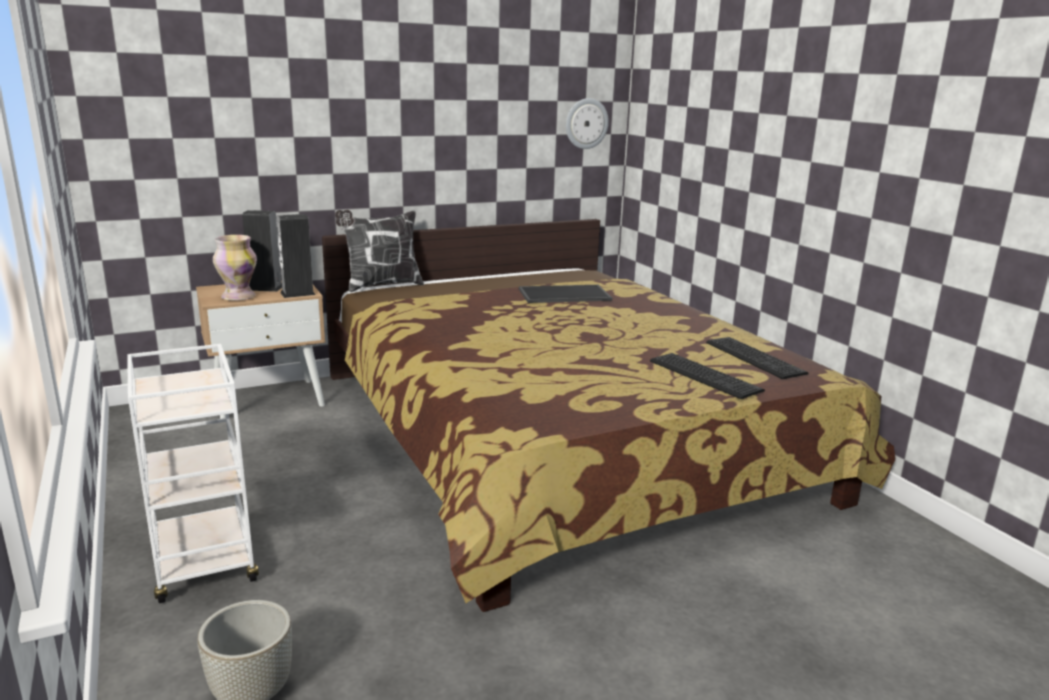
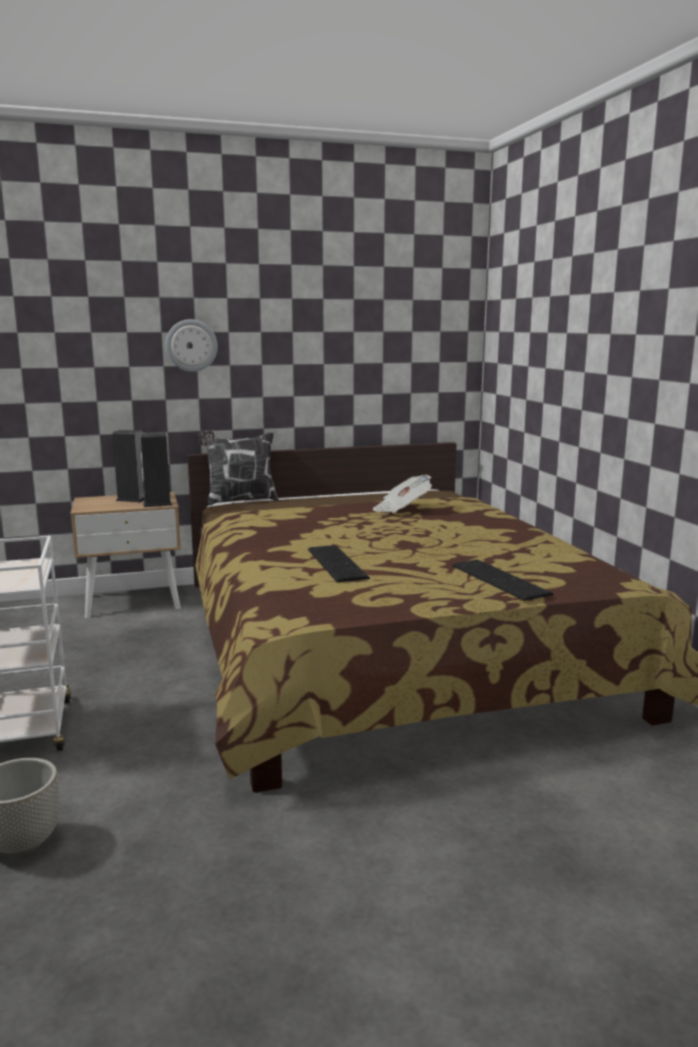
camera: 10 degrees right, 5 degrees down
vase [213,235,257,301] -> none
tray [519,285,612,303] -> newspaper [373,475,432,513]
wall clock [566,98,609,149] -> wall clock moved to [165,319,218,372]
keyboard [706,337,809,379] -> keyboard moved to [308,545,370,582]

